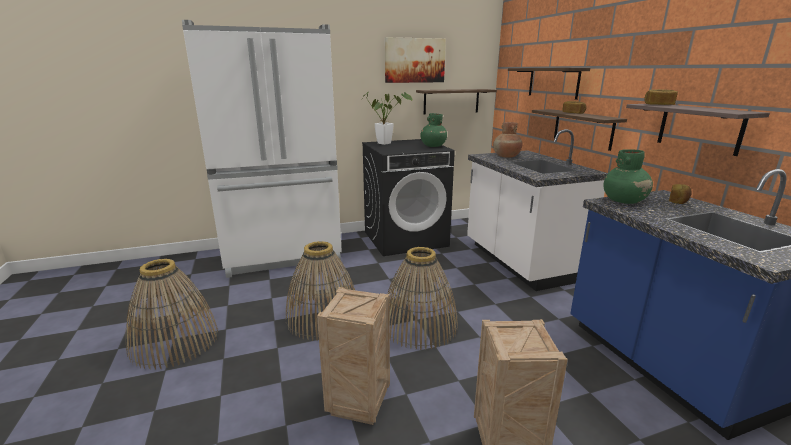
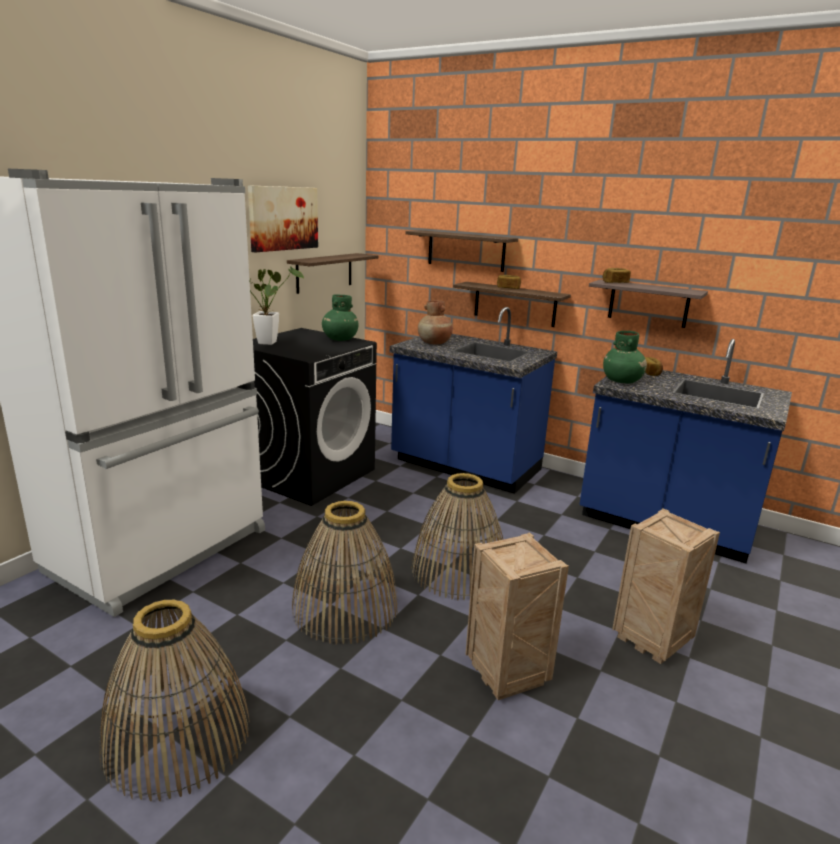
camera: 40 degrees left, 0 degrees up
white counter [467,129,608,291] -> blue counter [390,307,557,494]

